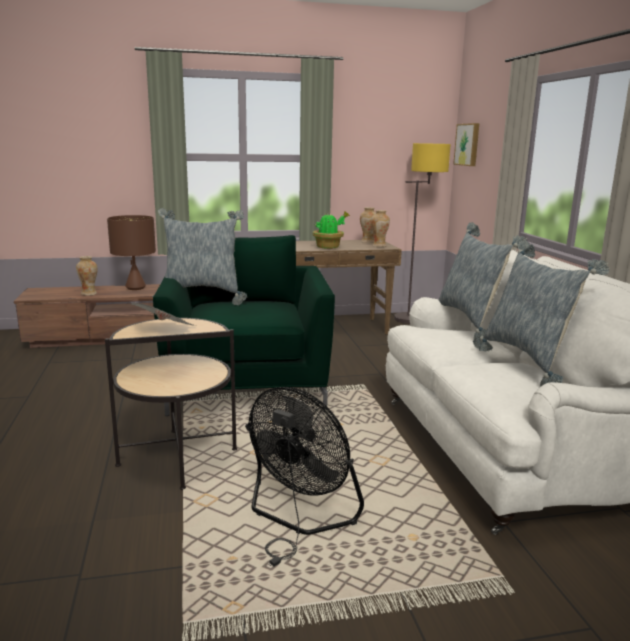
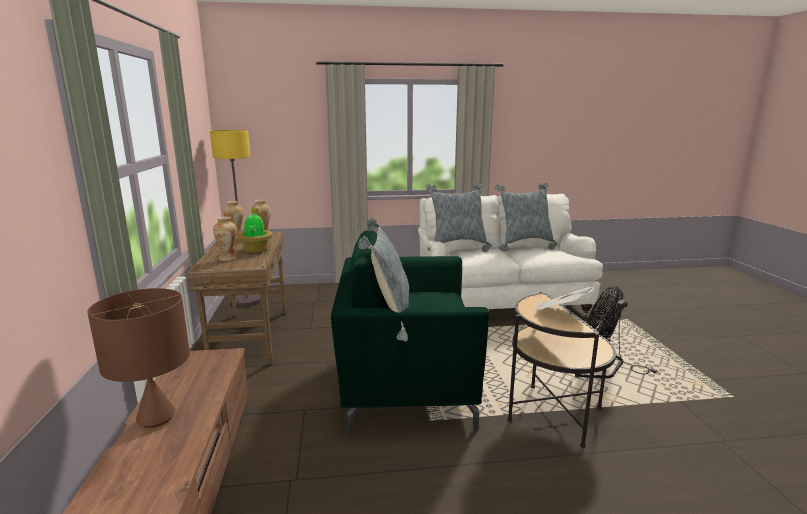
camera: 85 degrees left, 0 degrees up
vase [76,256,98,296] -> vase moved to [213,217,237,261]
picture [453,123,479,166] -> none

